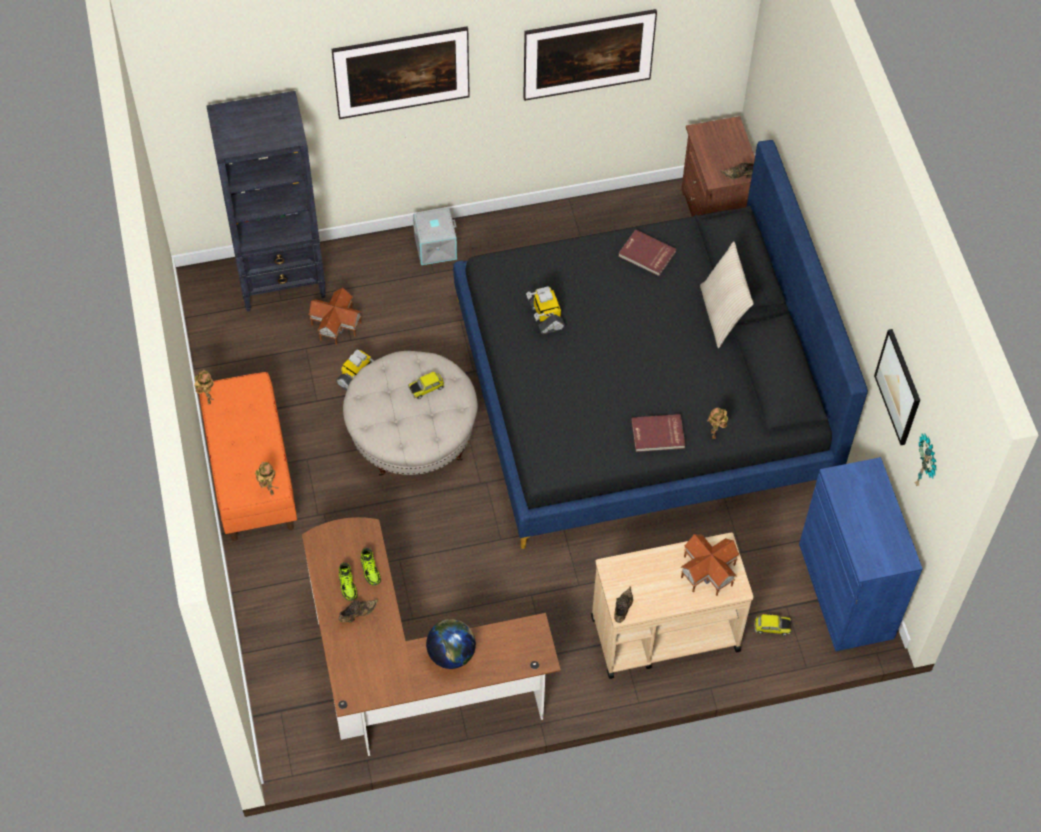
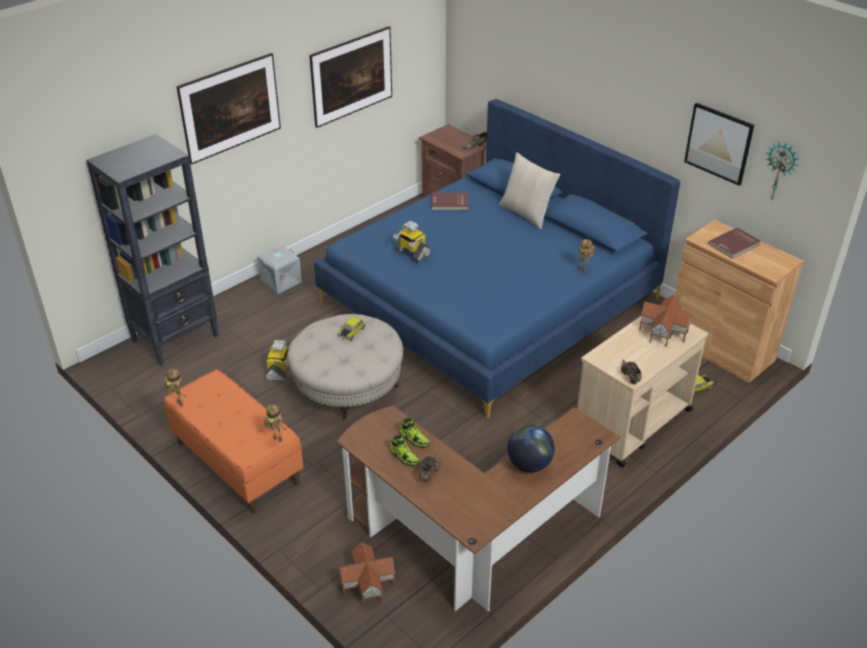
camera: 30 degrees left, 20 degrees down
toy house [309,288,362,345] -> toy house moved to [338,542,396,607]
black bed [453,140,868,549] -> blue bed [314,99,680,419]
red book [632,414,685,452] -> red book moved to [709,227,761,259]
blue cabinet [799,457,923,651] -> brown cabinet [675,220,804,383]

